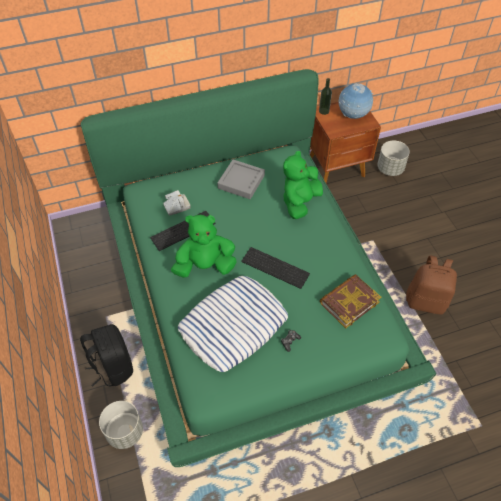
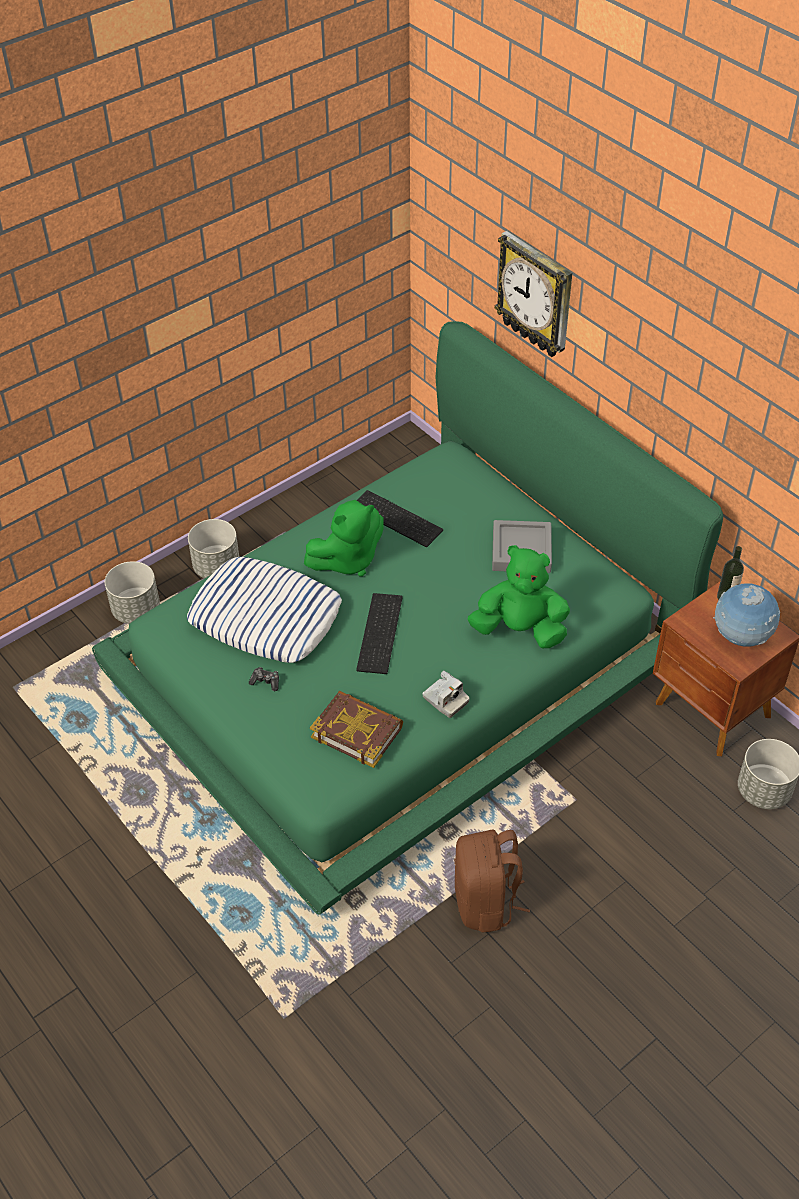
camera: 70 degrees right, 5 degrees down
black backpack [80,324,133,387] -> grey planter [188,519,239,578]
camera [163,190,191,216] -> camera moved to [422,671,469,718]
green plush toy [171,215,237,278] -> green plush toy turned 90 degrees clockwise [304,500,383,577]
none -> wall clock [495,231,572,357]

